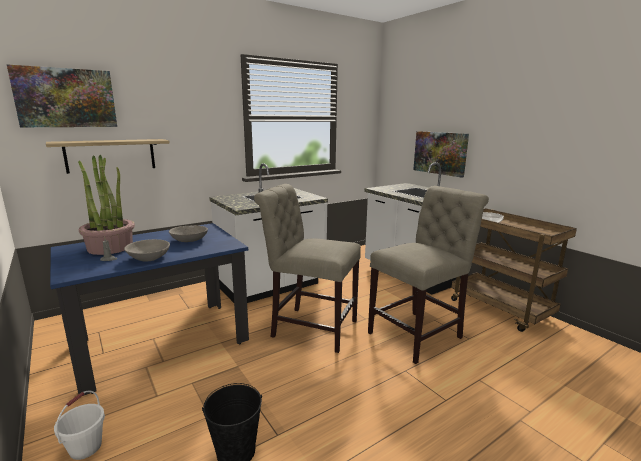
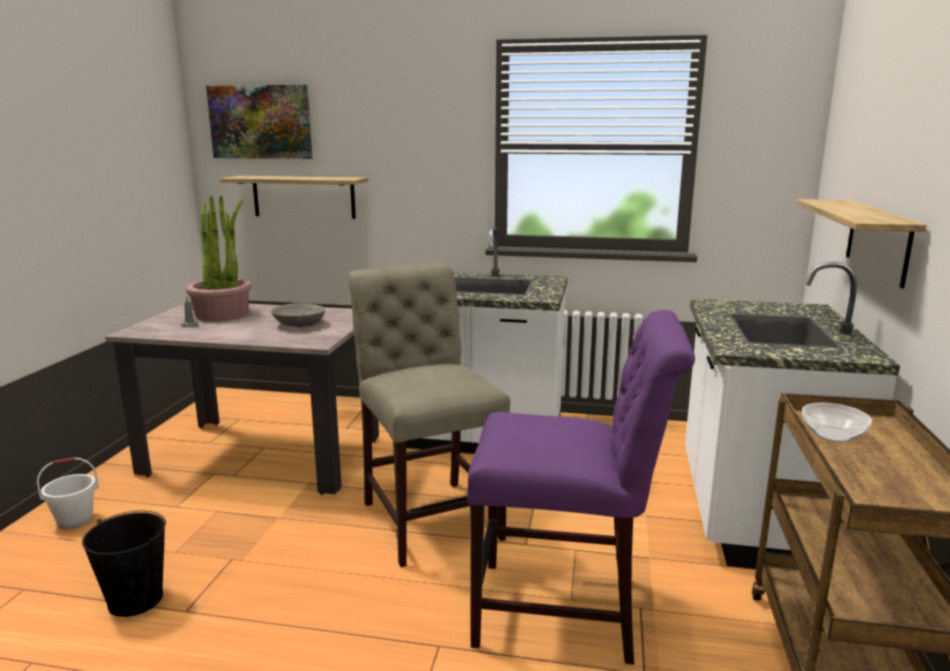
camera: 45 degrees right, 0 degrees up
blue dining table [50,223,249,396] -> beige dining table [105,301,379,495]
grey bowl [124,239,170,262] -> none
beige chair [368,186,489,364] -> purple chair [467,310,695,665]
picture [413,131,469,178] -> shelf [797,199,927,288]

